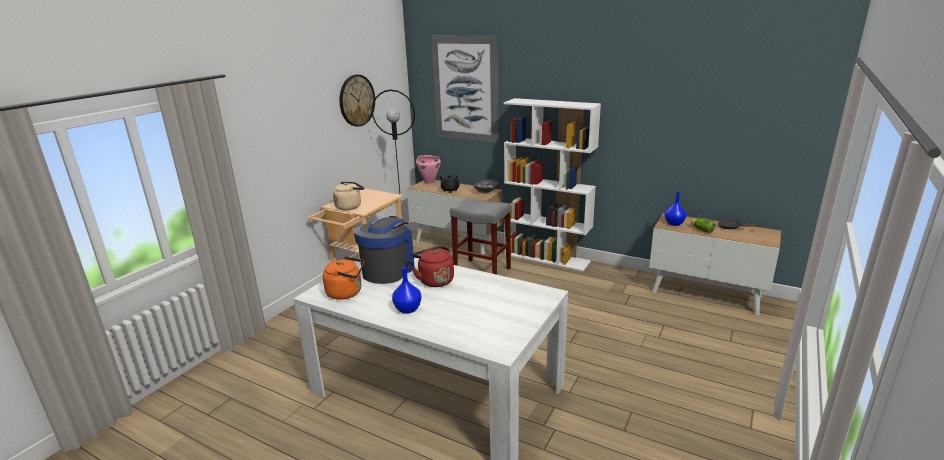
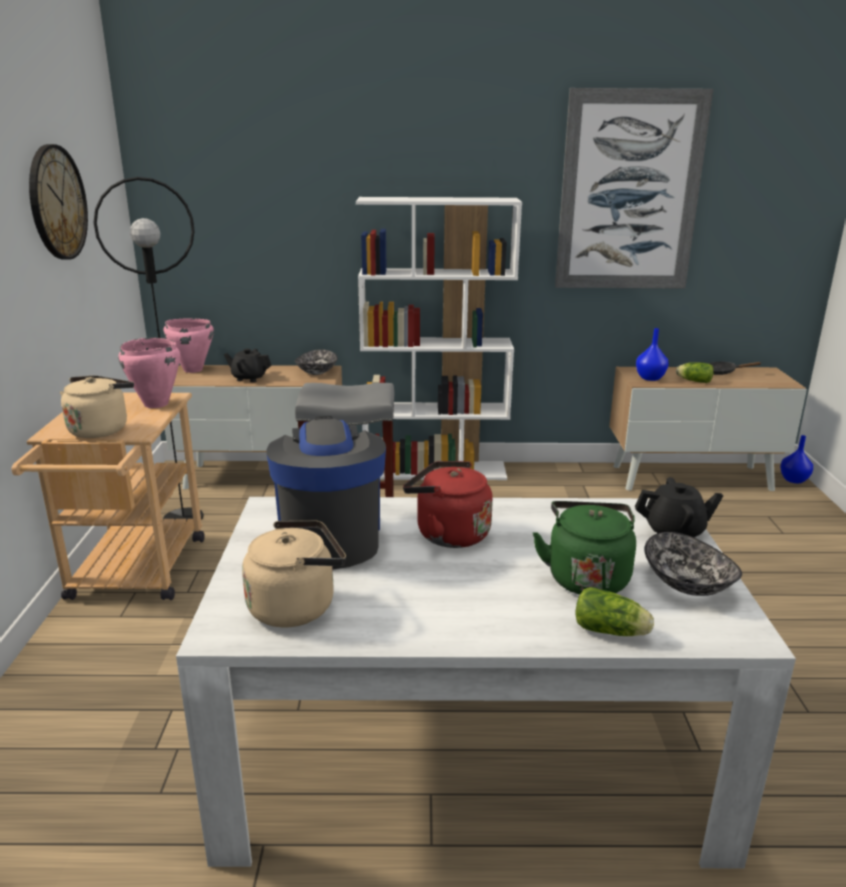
camera: 30 degrees left, 0 degrees up
orange kettle [323,256,365,300] -> beige kettle [242,520,346,627]
blue vase [392,267,421,314] -> blue vase moved to [780,435,813,483]
picture [431,36,499,143] -> picture moved to [555,88,713,288]
none -> pink cooking pot [118,338,180,408]
none -> green kettle [533,501,636,595]
none -> lettuce [575,587,654,636]
none -> black teapot [635,477,723,538]
none -> bowl [645,532,742,596]

